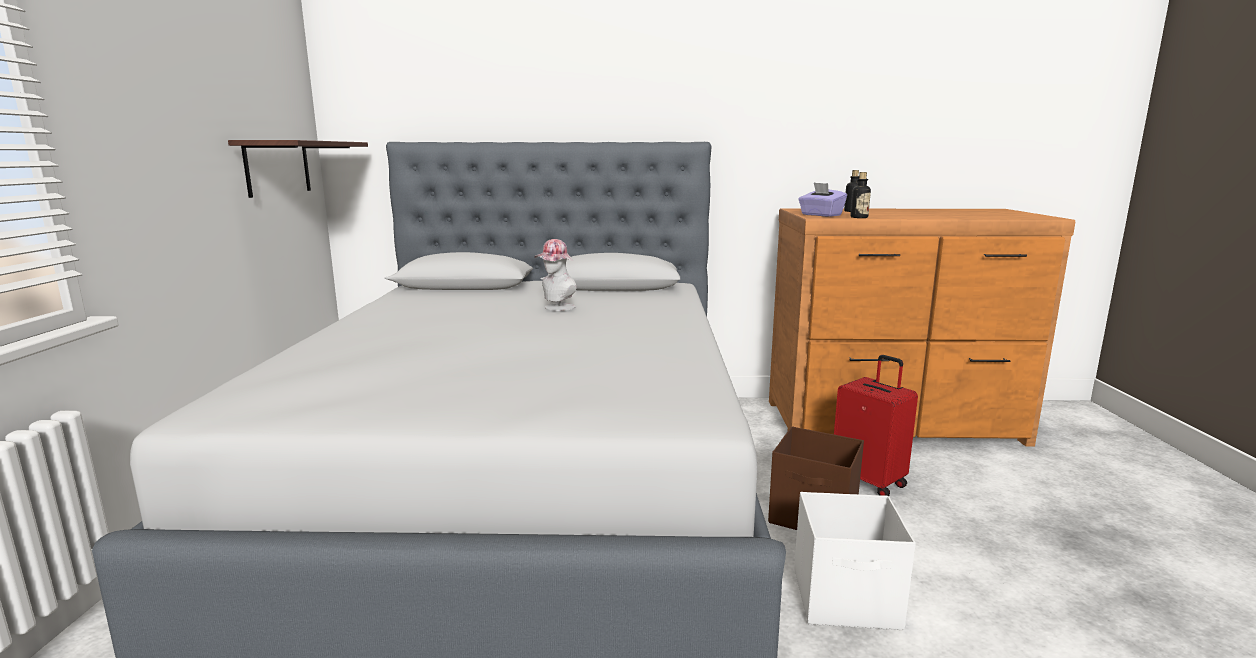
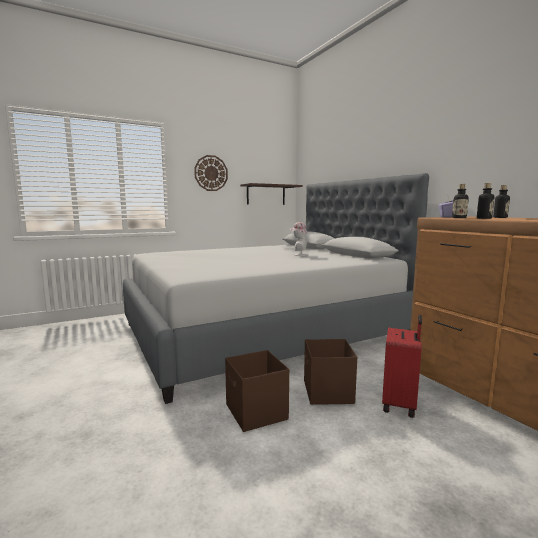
camera: 60 degrees right, 5 degrees down
white storage box [794,492,916,630] -> brown storage box [225,350,289,432]
none -> wall clock [194,155,228,191]
none -> bottle [477,183,495,219]

